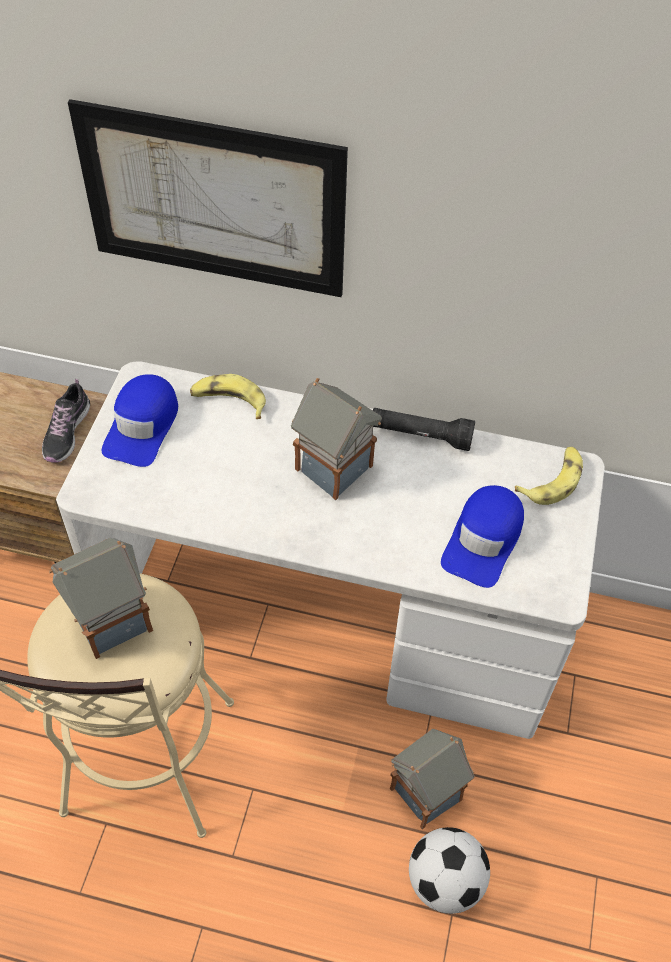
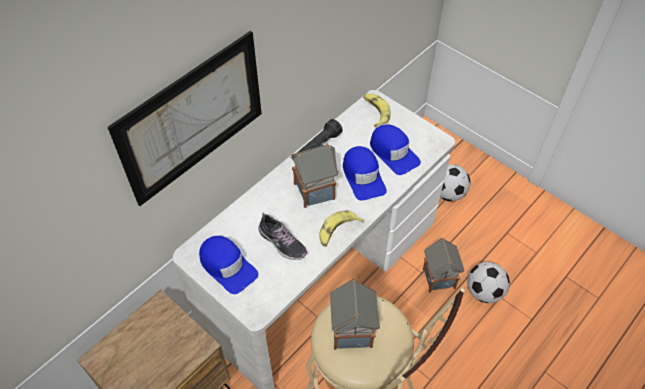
camera: 60 degrees left, 0 degrees up
shoe [42,379,90,463] -> shoe moved to [258,212,307,260]
banana [190,374,266,419] -> banana moved to [319,211,364,247]
none -> blue cap [343,146,387,201]
none -> football [440,164,470,201]

